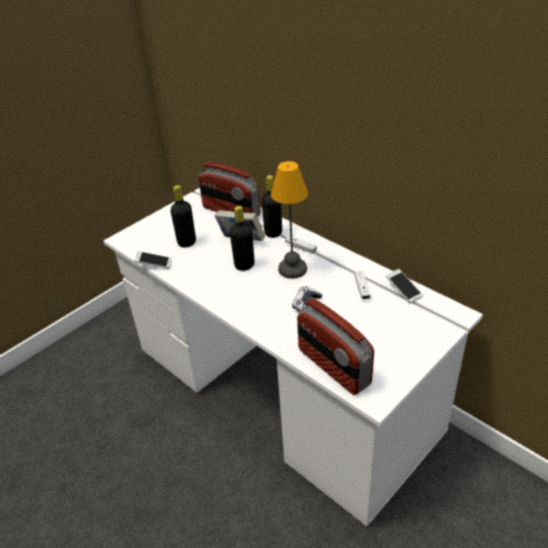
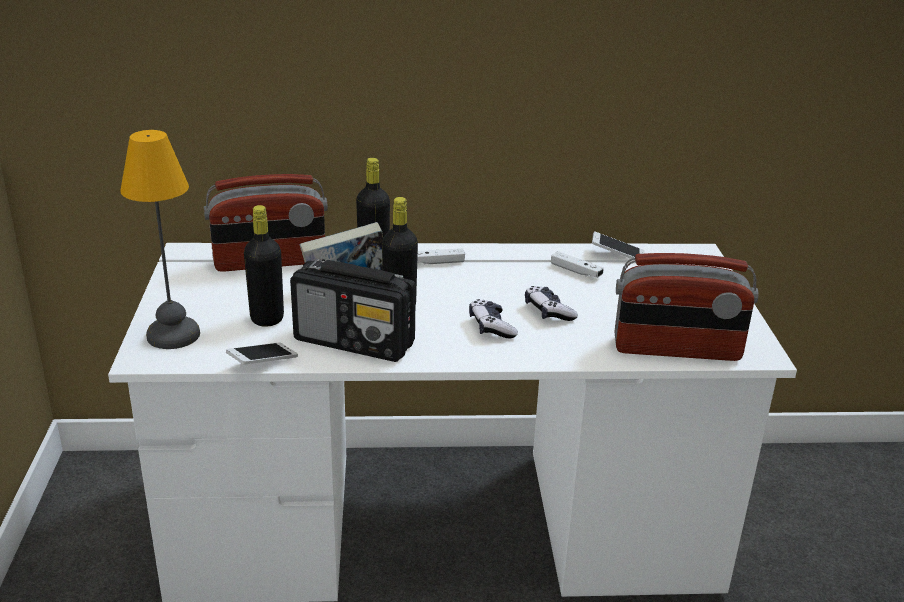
camera: 50 degrees left, 10 degrees down
table lamp [271,161,308,279] -> table lamp moved to [120,130,200,349]
none -> radio [290,259,416,362]
none -> game controller [469,299,518,338]

